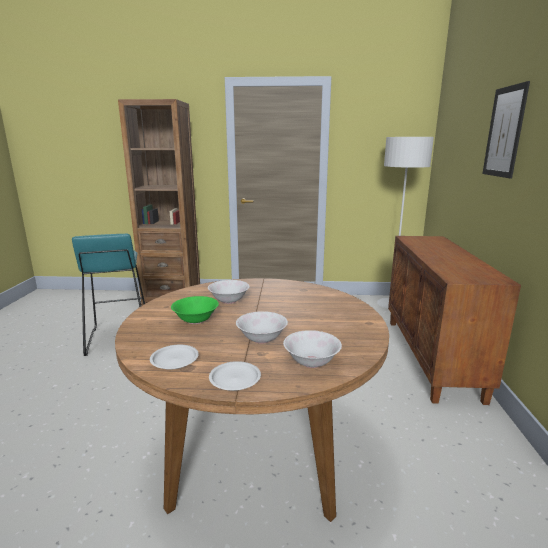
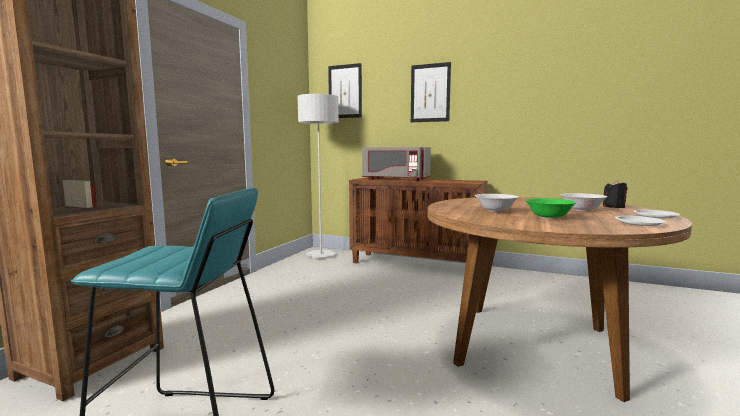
camera: 70 degrees left, 10 degrees down
white bowl [283,330,342,368] -> black candle [603,180,627,208]
none -> picture [328,63,362,118]
none -> grey microwave [362,147,431,181]

